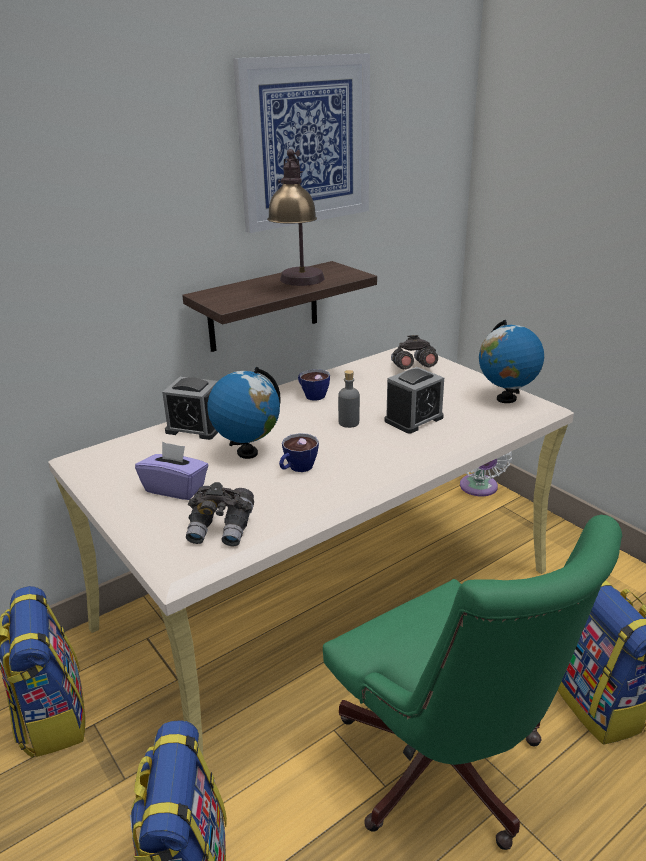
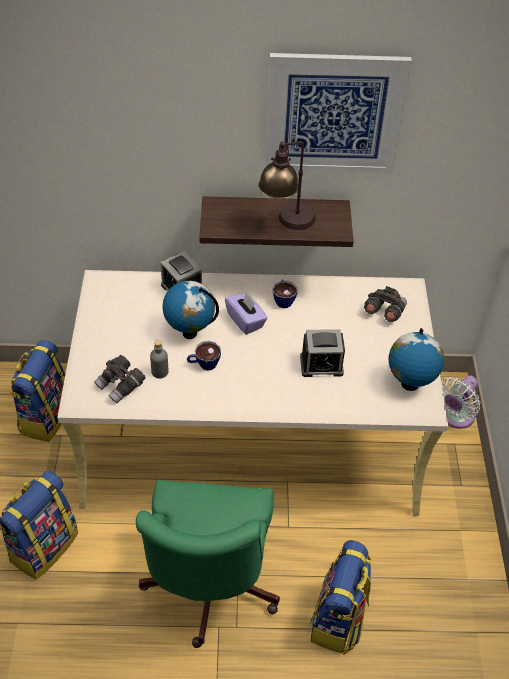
camera: 35 degrees right, 20 degrees up
purple tissue box [135,441,208,500] -> purple tissue box moved to [225,292,268,335]
grey bottle [338,370,360,428] -> grey bottle moved to [150,340,168,378]

